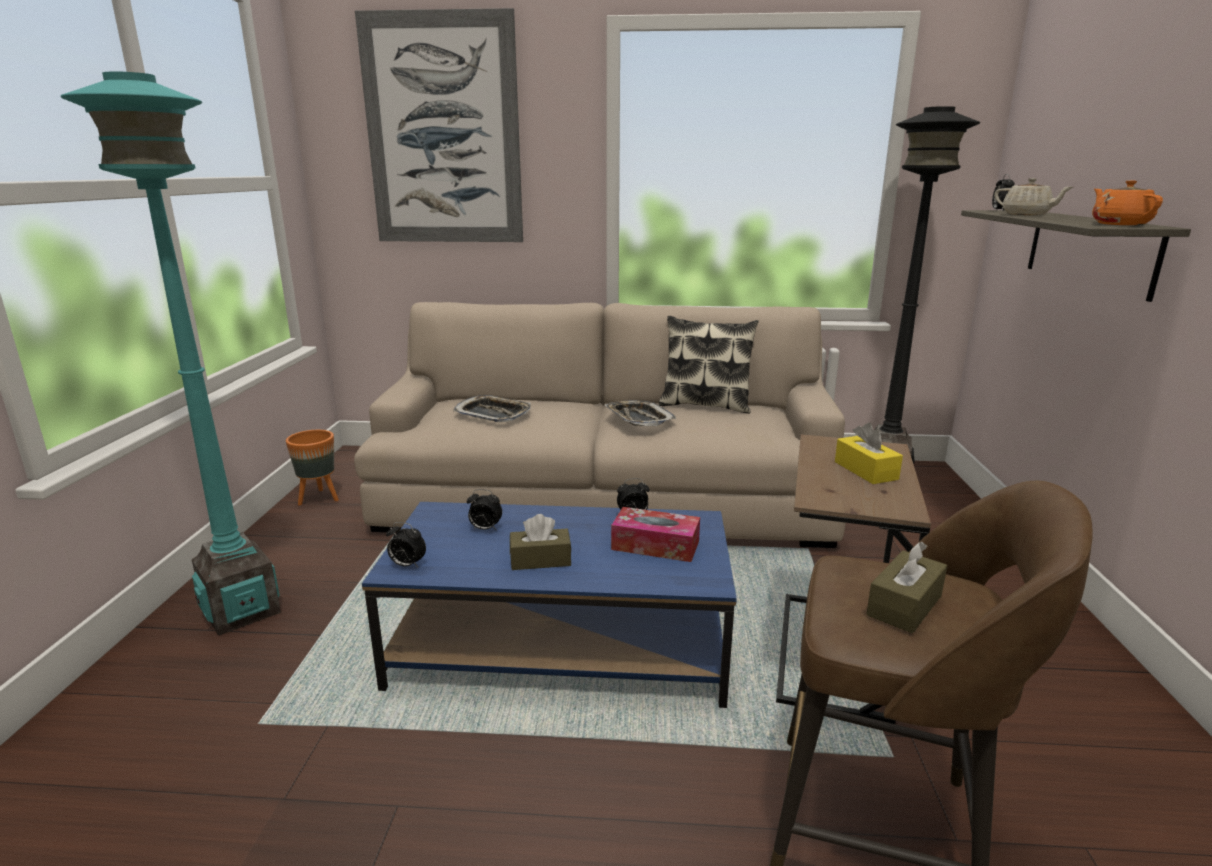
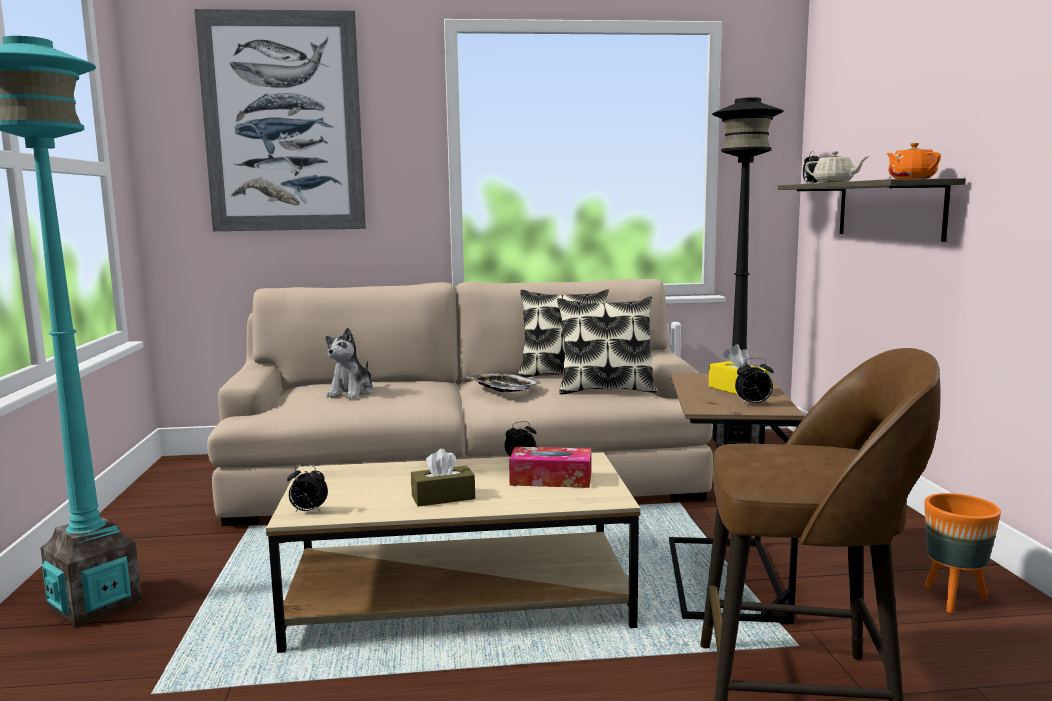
camera: 10 degrees left, 10 degrees down
orange planter [286,430,339,506] -> orange planter moved to [924,493,1001,613]
blue coffee table [362,502,737,708] -> beige coffee table [266,452,641,653]
tray [453,395,531,422] -> plush toy [326,328,374,399]
alarm clock [467,489,502,530] -> alarm clock moved to [735,358,774,405]
brown tissue box [866,541,947,633] -> none
none -> pillow [557,297,657,394]

